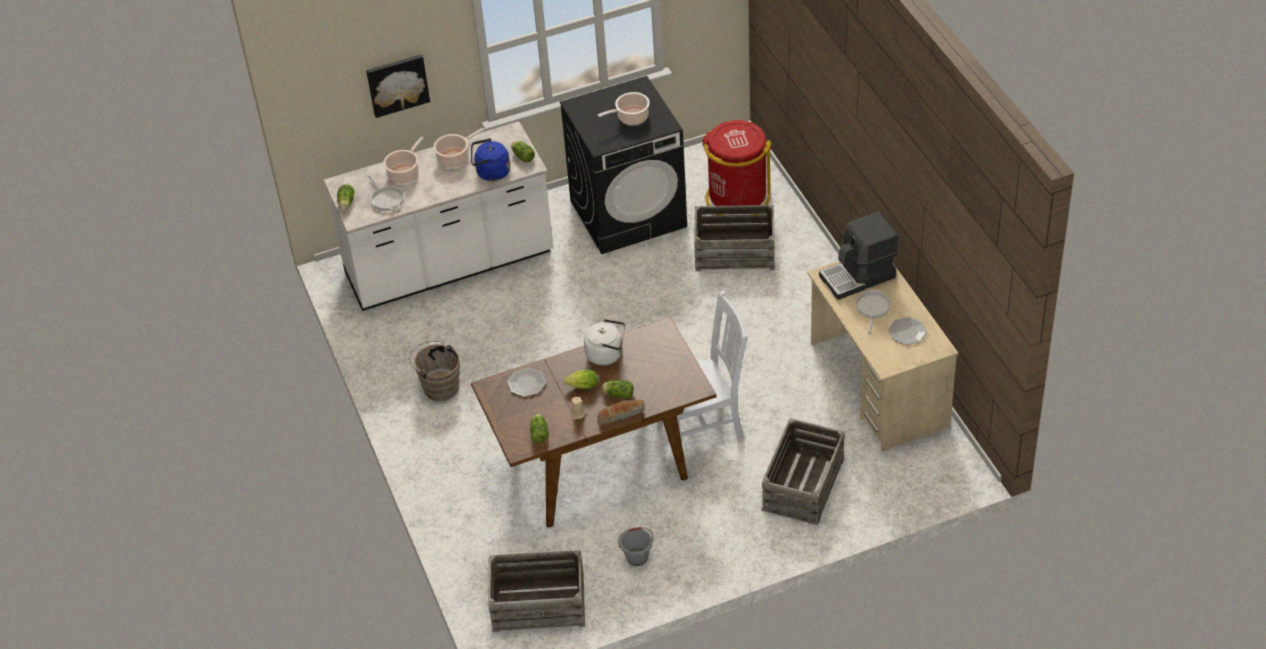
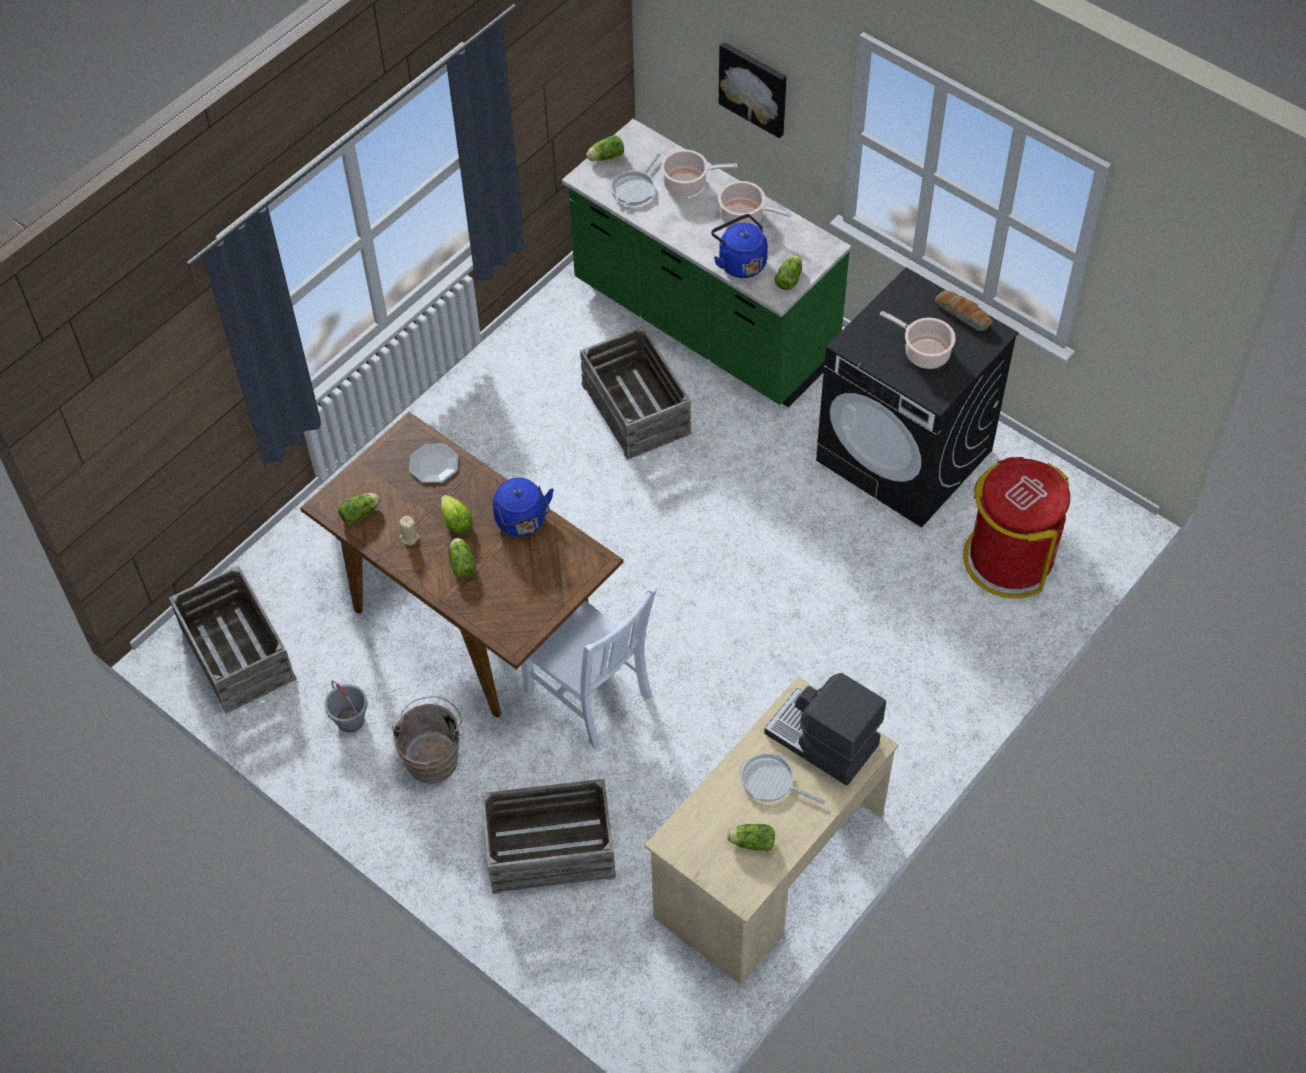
camera: 60 degrees right, 10 degrees up
white counter [323,121,554,311] -> green counter [562,119,851,407]
brown bucket [409,341,460,401] -> brown bucket moved to [392,696,463,784]
white kettle [584,319,625,365] -> blue kettle [493,478,554,536]
bread [597,400,645,425] -> bread moved to [935,291,993,331]
crate [694,205,775,271] -> crate moved to [580,326,691,460]
frying pan [855,289,892,335] -> frying pan turned 135 degrees counterclockwise [738,753,826,804]
plate [888,317,927,345] -> lettuce [727,824,775,851]

